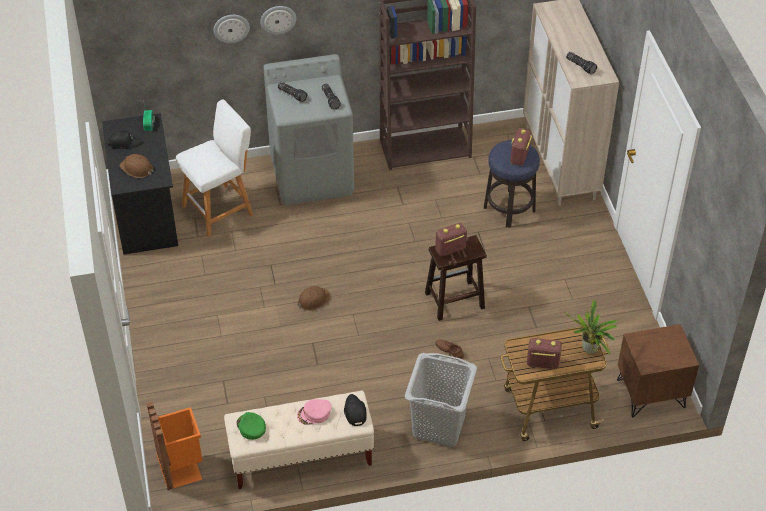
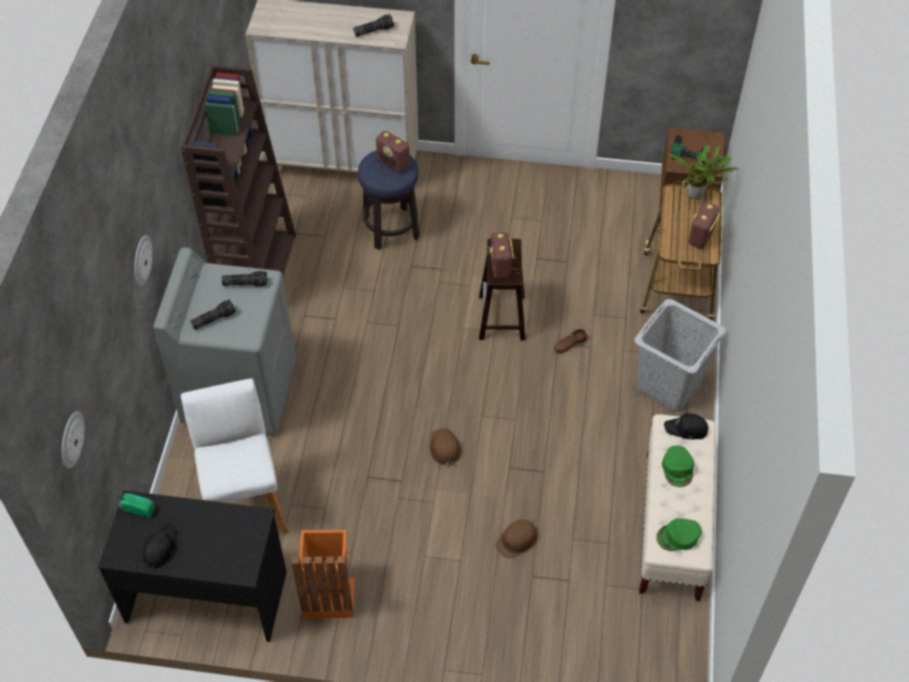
camera: 70 degrees left, 5 degrees up
brown hard hat [119,154,153,178] -> brown hard hat moved to [495,519,538,558]
orange trash can [147,401,202,490] -> orange trash can moved to [292,530,355,618]
wall clock [213,15,250,43] -> wall clock moved to [62,411,85,469]
pink cap [297,399,332,425] -> green cap [662,445,694,487]
none -> power drill [671,131,705,165]

